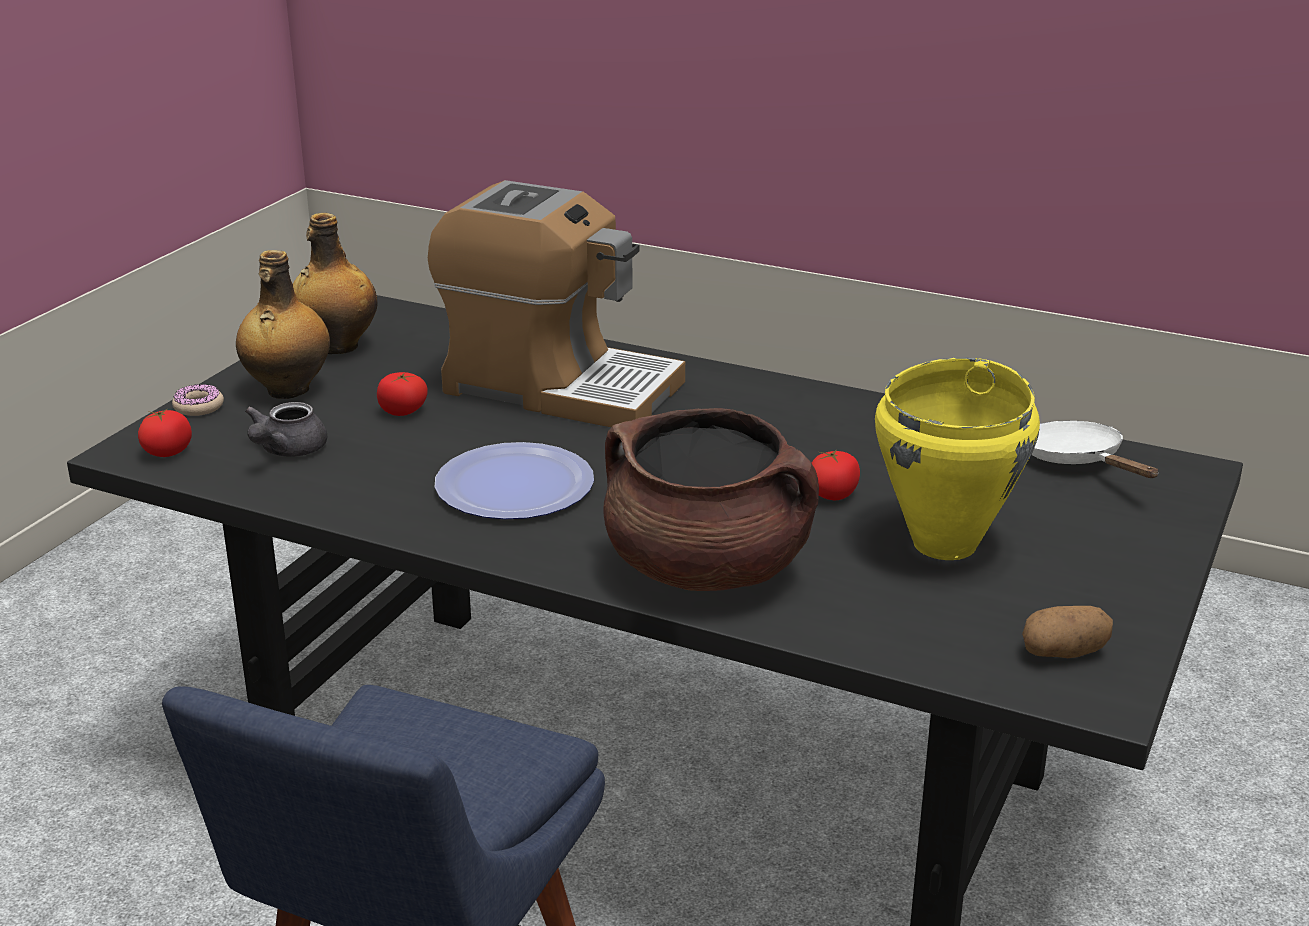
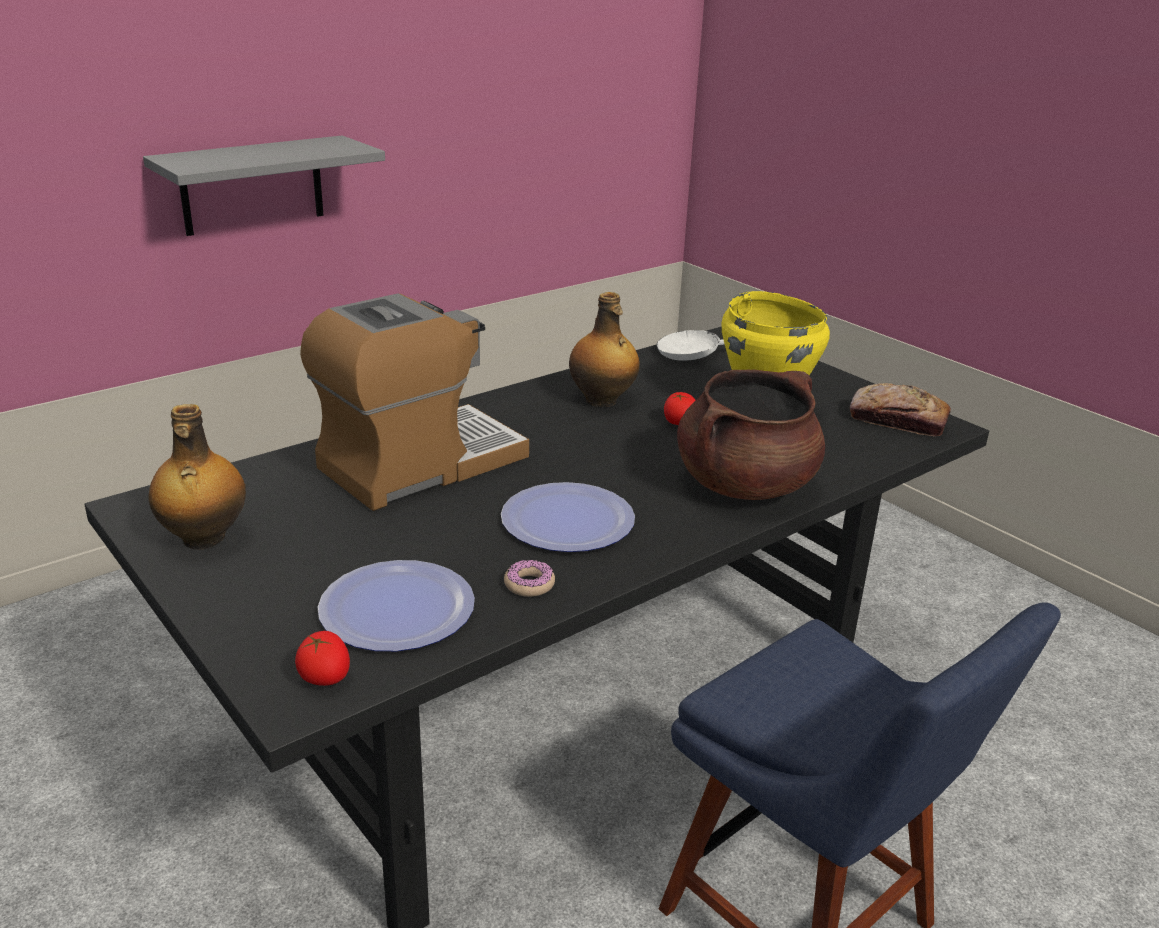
camera: 65 degrees left, 0 degrees up
donut [172,384,224,416] -> donut moved to [504,560,555,597]
bottle [236,250,330,399] -> bottle moved to [569,292,640,407]
grey teapot [245,402,327,457] -> plate [318,560,475,651]
tomato [377,372,428,416] -> none
potato [1022,606,1113,658] -> bread [850,383,951,436]
none -> grey shelf [143,136,385,236]

